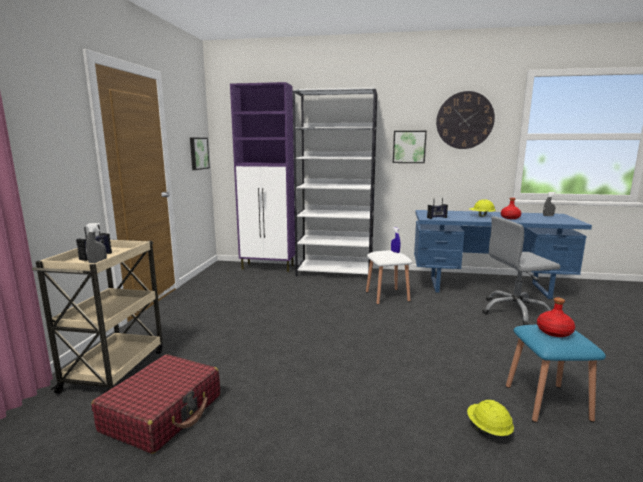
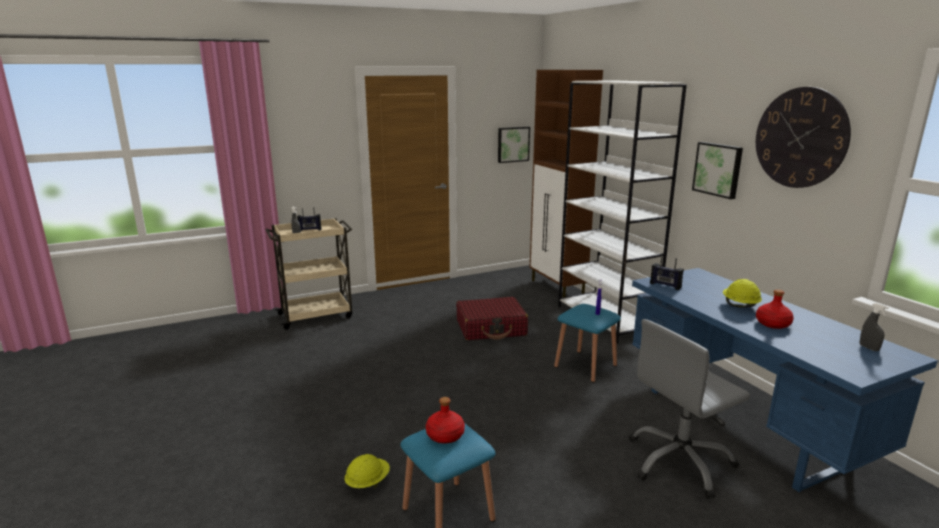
camera: 55 degrees right, 5 degrees up
red suitcase [91,354,220,454] -> red suitcase moved to [456,297,528,340]
purple cabinet [230,82,295,272] -> brown cabinet [530,70,603,297]
white stool [366,250,412,305] -> blue stool [554,304,621,383]
grey office chair [482,216,560,325] -> grey office chair turned 75 degrees counterclockwise [629,319,750,499]

